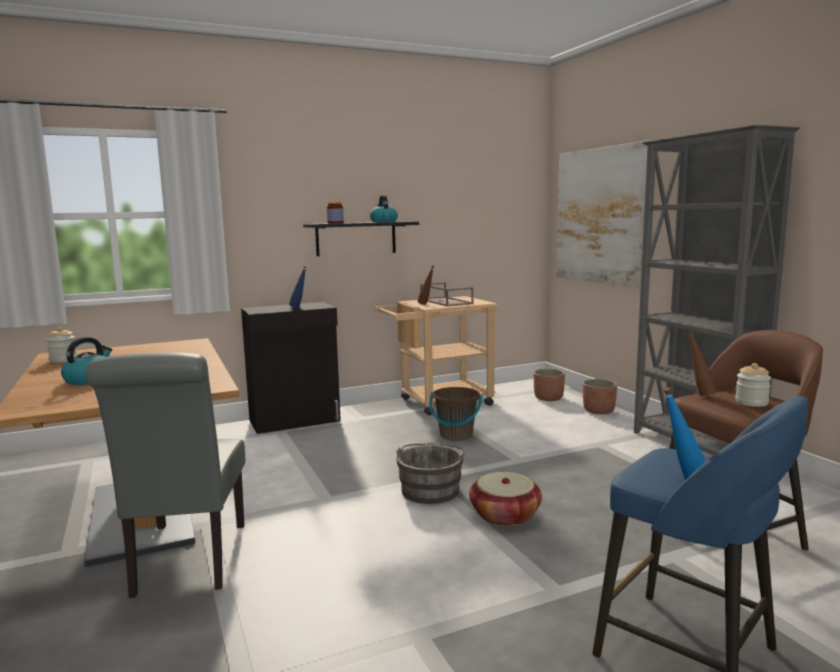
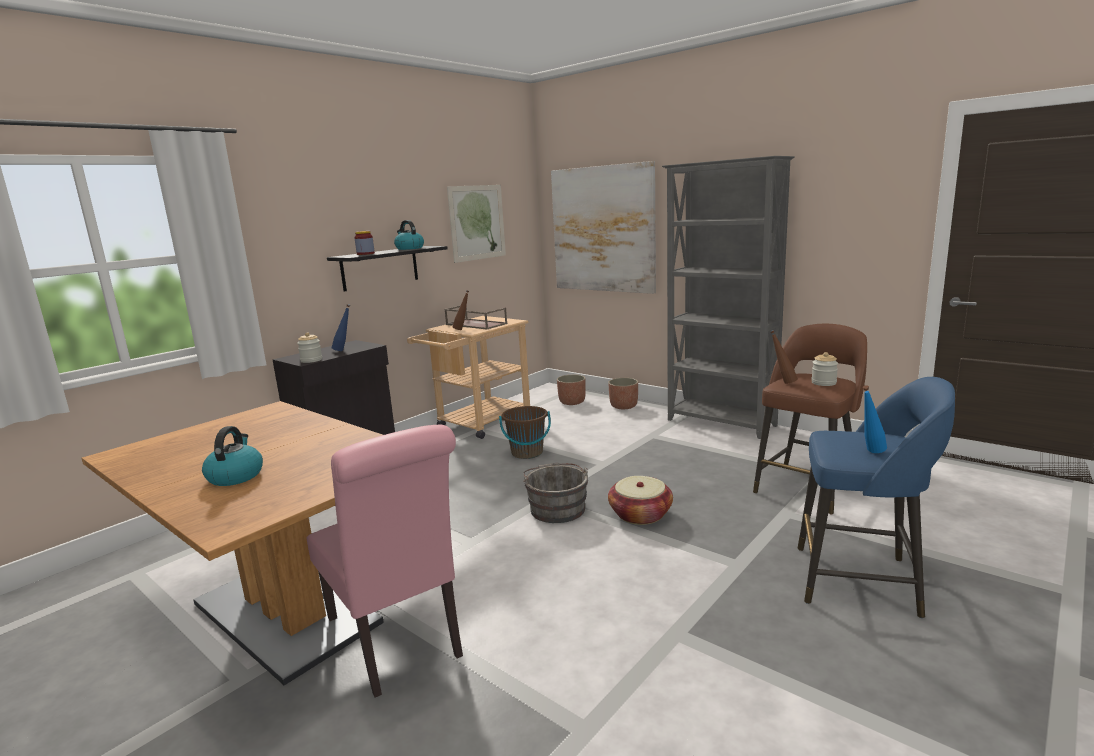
camera: 25 degrees left, 5 degrees up
jar [46,327,77,363] -> jar moved to [297,332,322,363]
grey chair [85,352,246,598] -> pink chair [307,425,463,698]
none -> picture [447,185,506,263]

